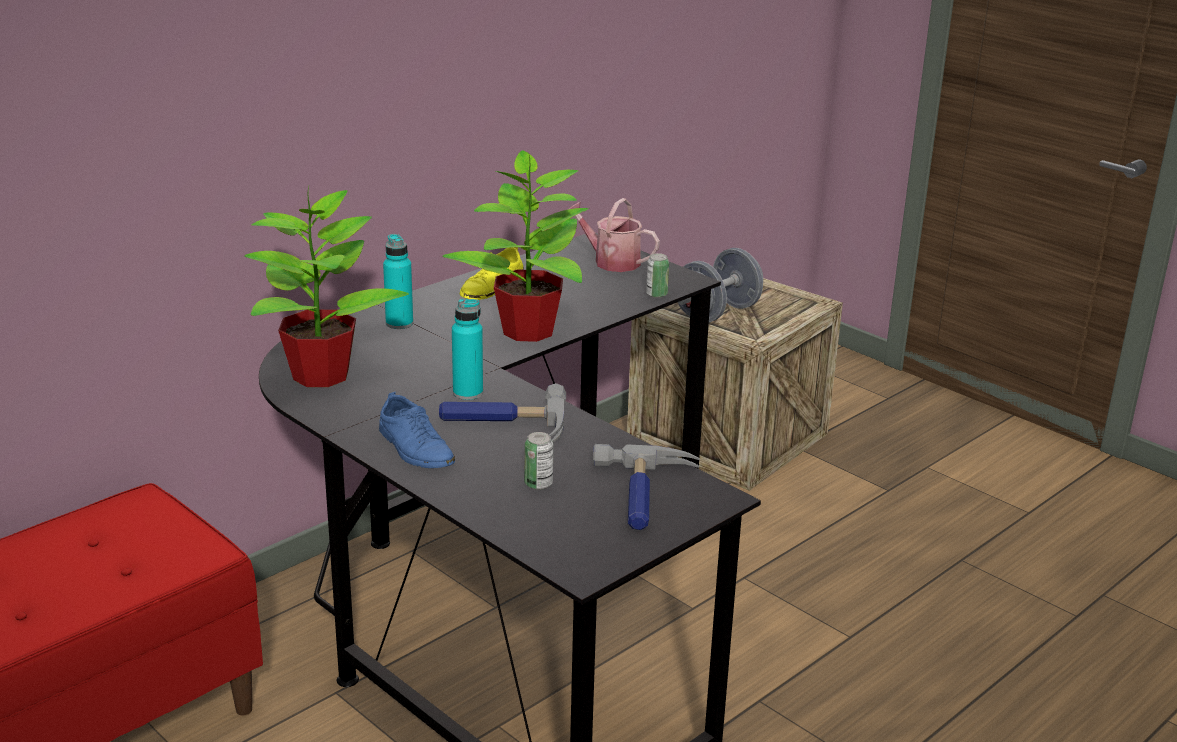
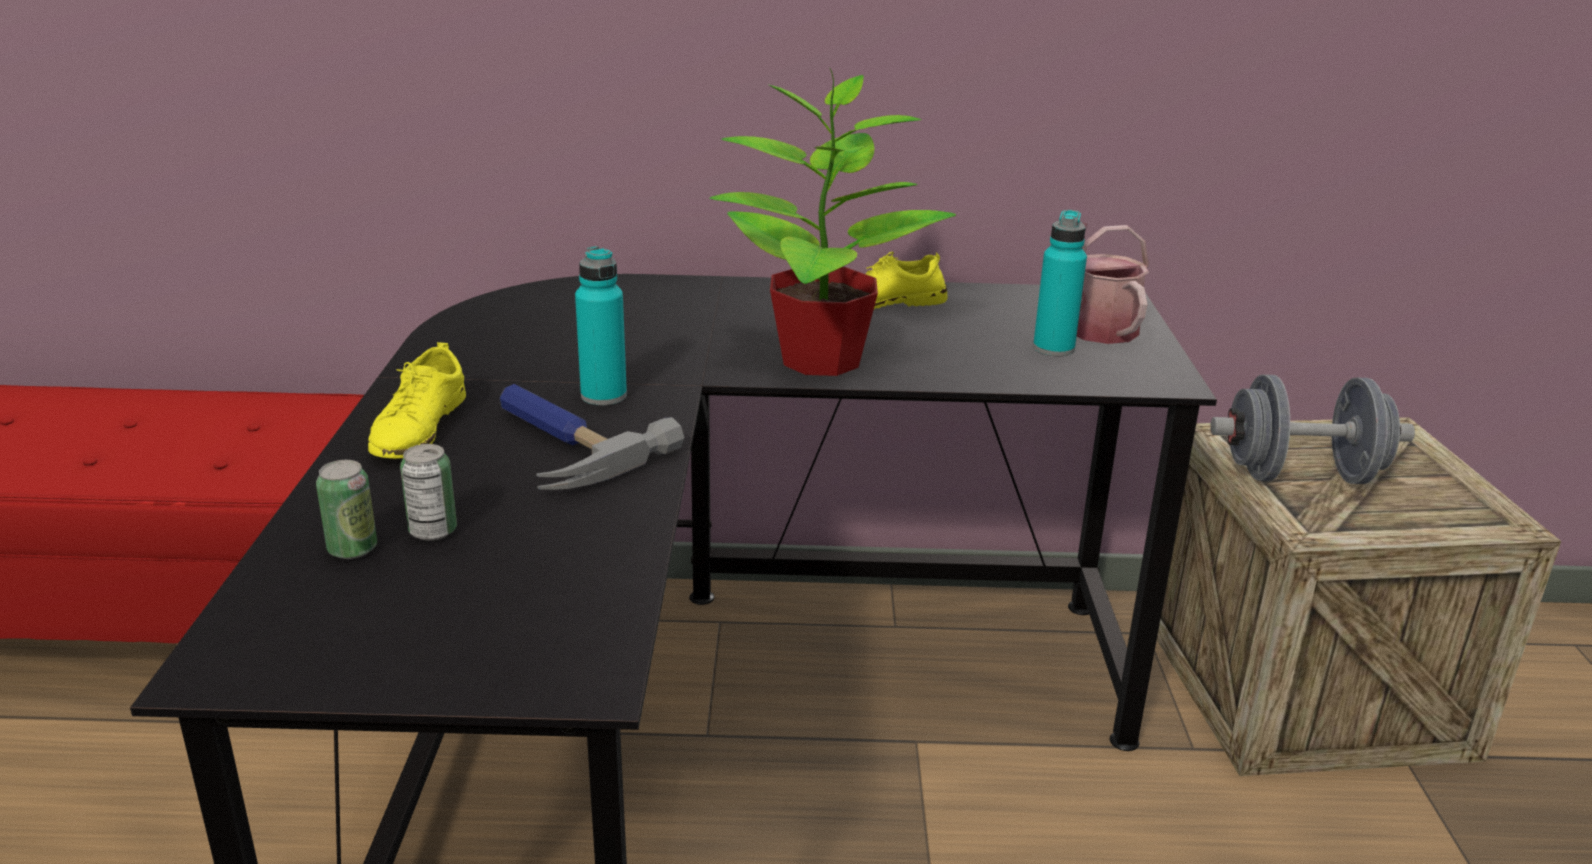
camera: 45 degrees right, 0 degrees up
potted plant [244,187,409,387] -> none
blue shoe [379,392,455,468] -> yellow shoe [368,342,466,459]
turquoise bottle [383,234,413,329] -> turquoise bottle moved to [1033,210,1087,356]
hammer [593,444,700,530] -> none
can [646,253,669,298] -> can moved to [316,460,377,559]

